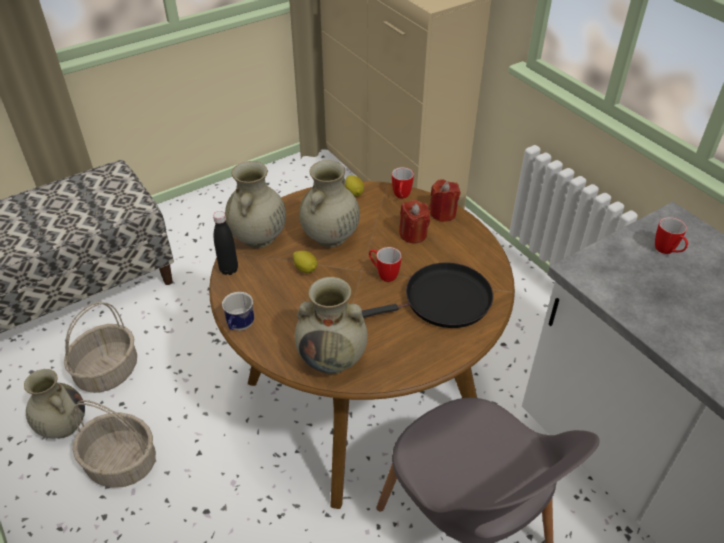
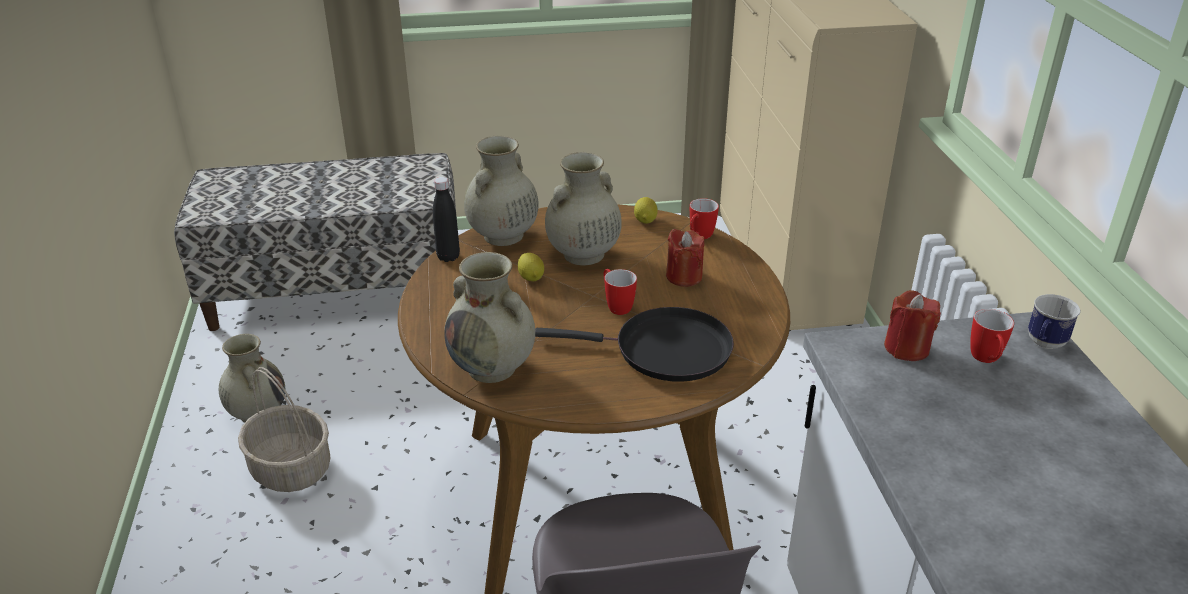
camera: 25 degrees right, 10 degrees down
basket [64,302,137,392] -> none
mug [222,292,255,331] -> mug moved to [1028,294,1081,349]
red candle [429,179,460,222] -> red candle moved to [884,290,941,361]

